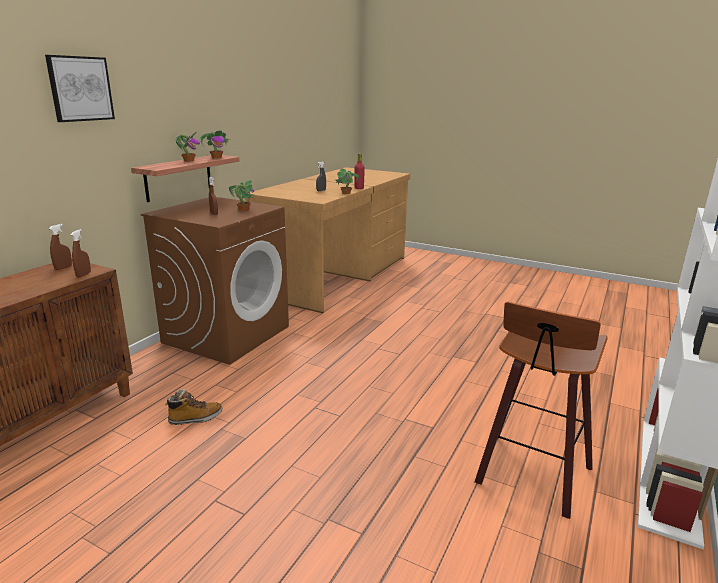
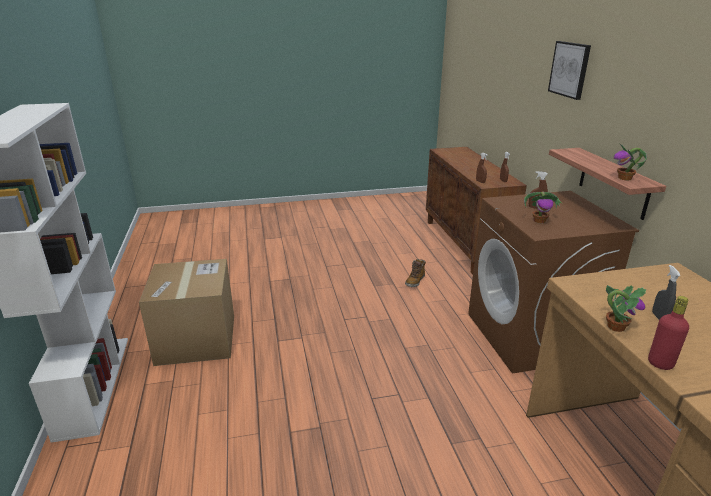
camera: 140 degrees right, 5 degrees up
potted plant [176,132,200,162] -> none
stool [475,302,607,519] -> cardboard box [139,259,234,366]

